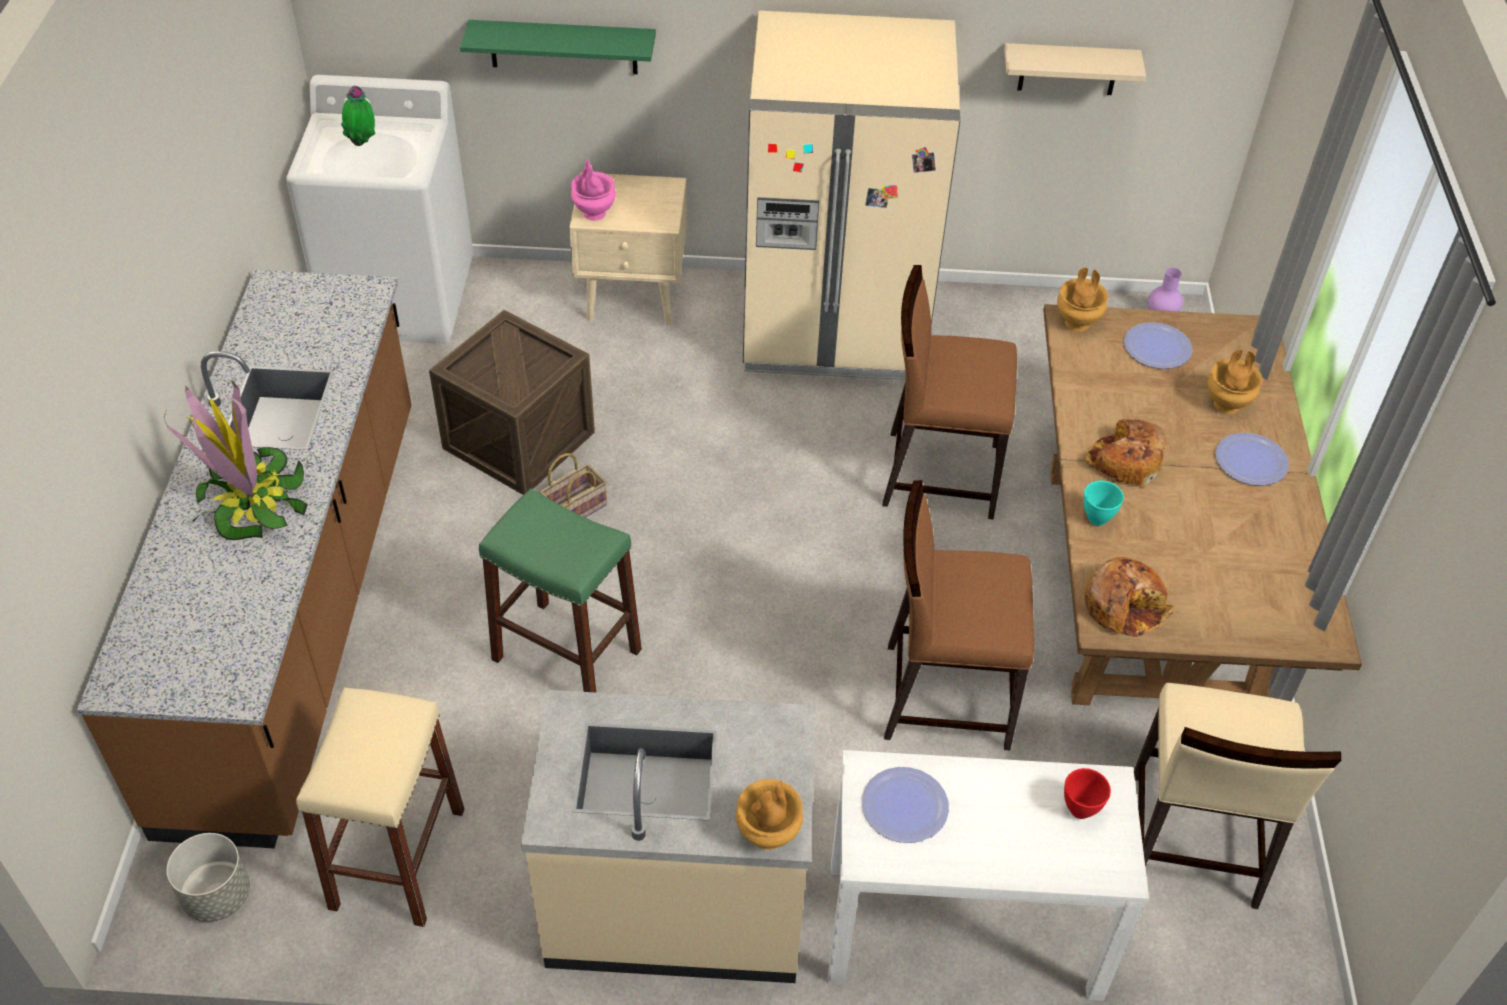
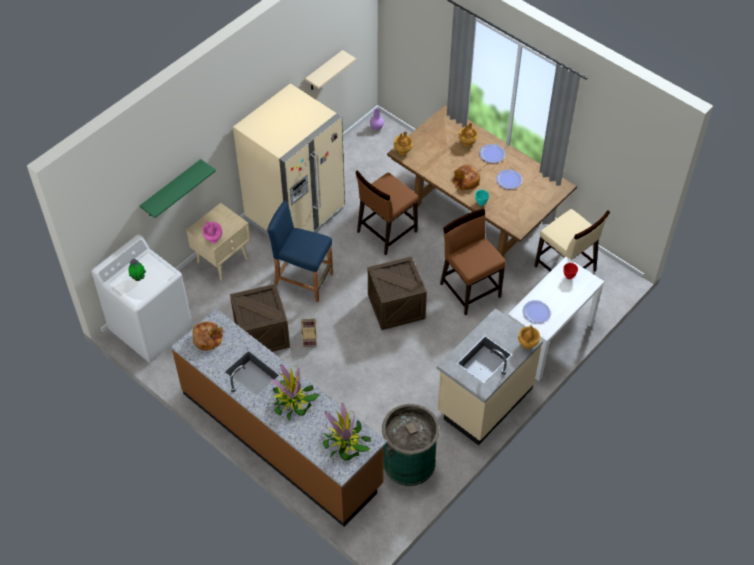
camera: 50 degrees left, 5 degrees up
grey planter [166,833,250,922] -> none
beige stool [296,687,464,927] -> green trash can [382,404,439,486]
green stool [479,489,642,692] -> none
brown chair [884,480,1034,750] -> brown chair turned 105 degrees clockwise [440,208,506,316]
bread [1084,557,1174,637] -> bread moved to [193,322,223,351]
plate [1124,322,1192,369] -> plate moved to [496,169,523,189]
none -> blue stool [267,201,333,302]
none -> potted plant [322,403,371,461]
none -> crate [368,256,427,330]

